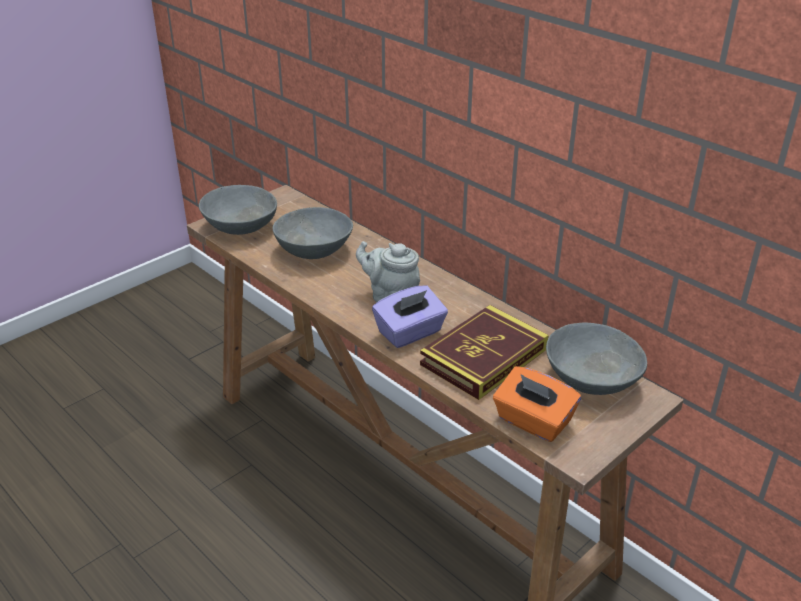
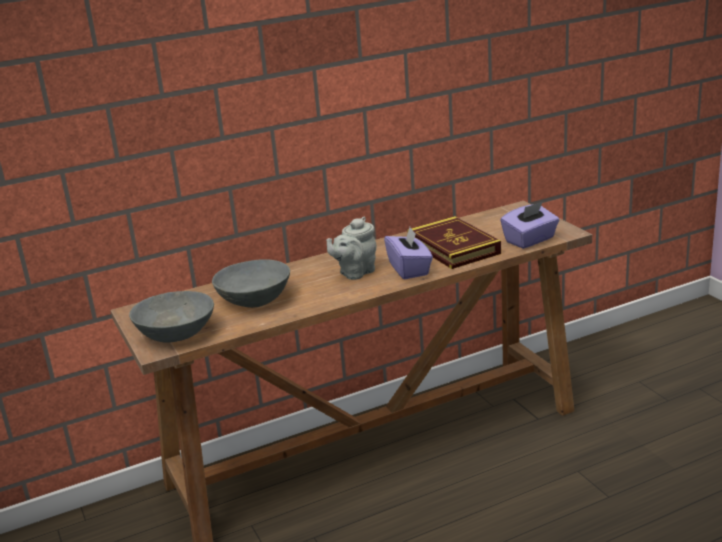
camera: 70 degrees left, 10 degrees down
orange tissue box [493,366,581,442] -> purple tissue box [500,202,559,249]
grey bowl [546,323,647,395] -> none

